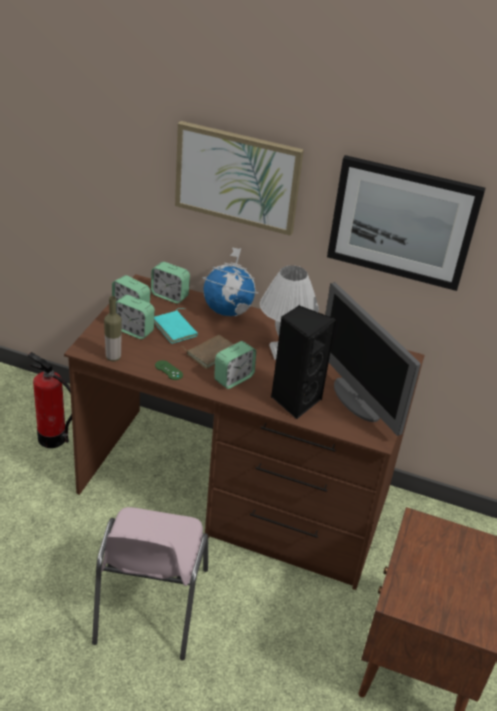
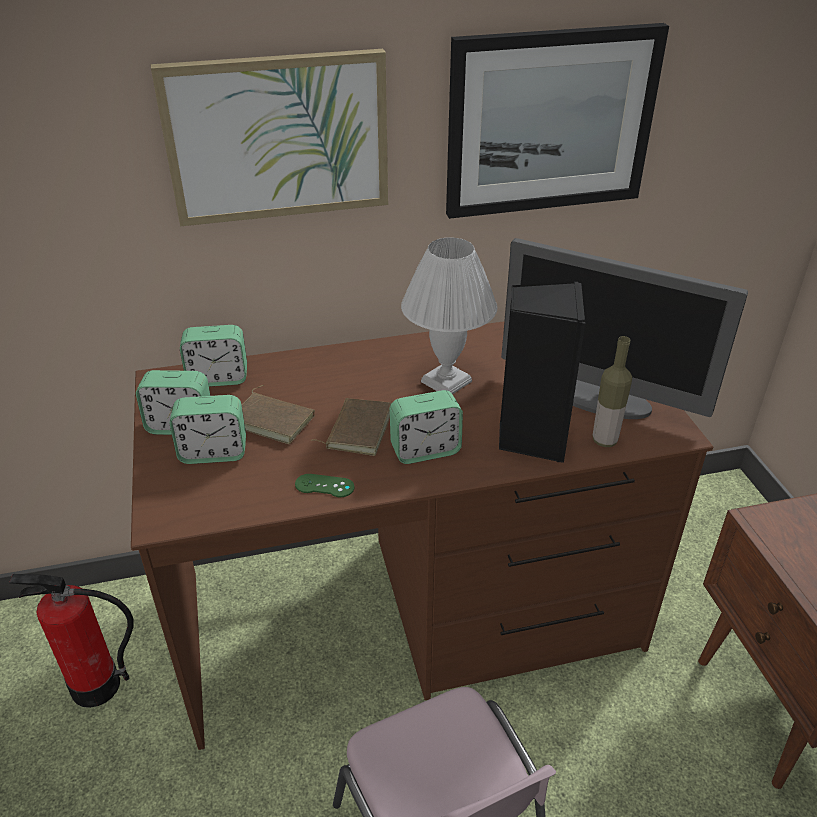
camera: 30 degrees left, 0 degrees up
bottle [104,296,122,361] -> bottle moved to [593,336,632,447]
turquoise book [154,309,198,344] -> brown book [242,385,315,444]
globe [203,247,258,316] -> none
alarm clock [214,341,256,389] -> alarm clock turned 60 degrees clockwise [390,390,463,464]

